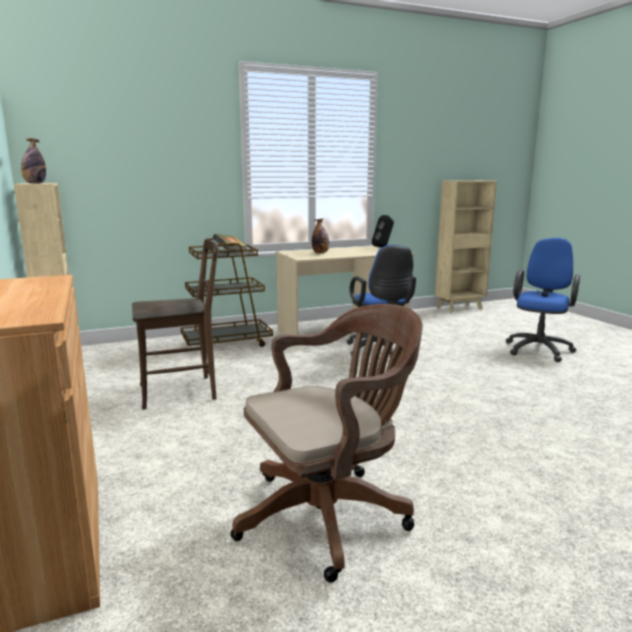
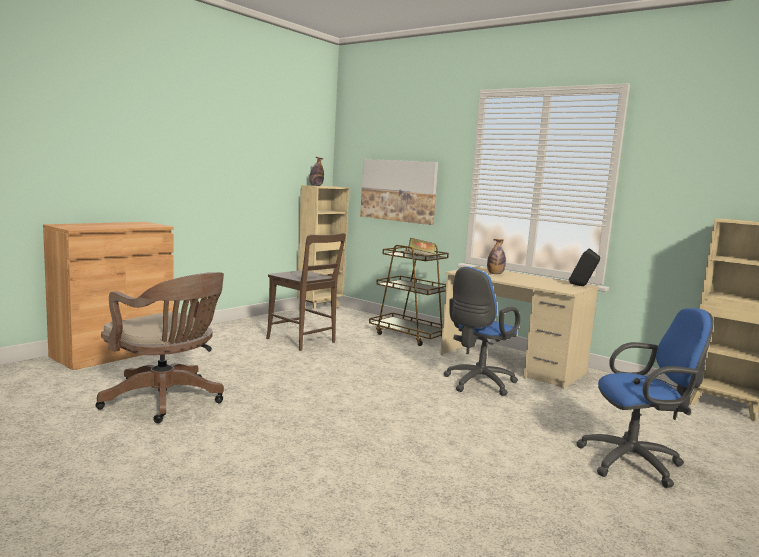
camera: 60 degrees right, 5 degrees down
none -> picture [360,159,438,225]

